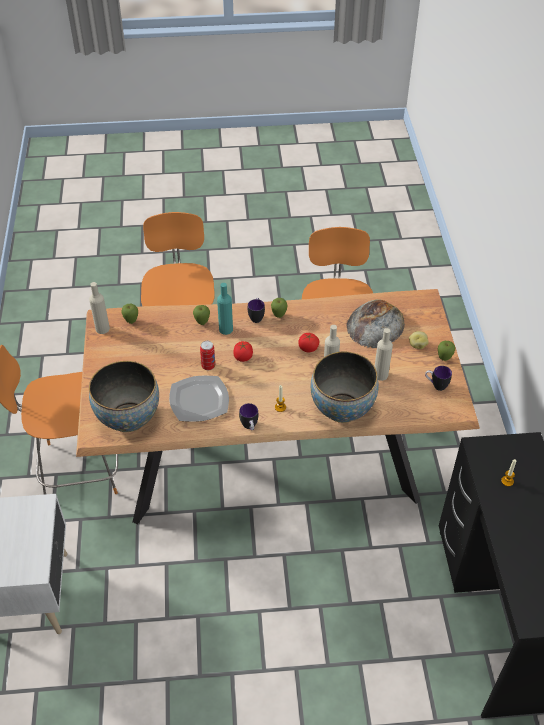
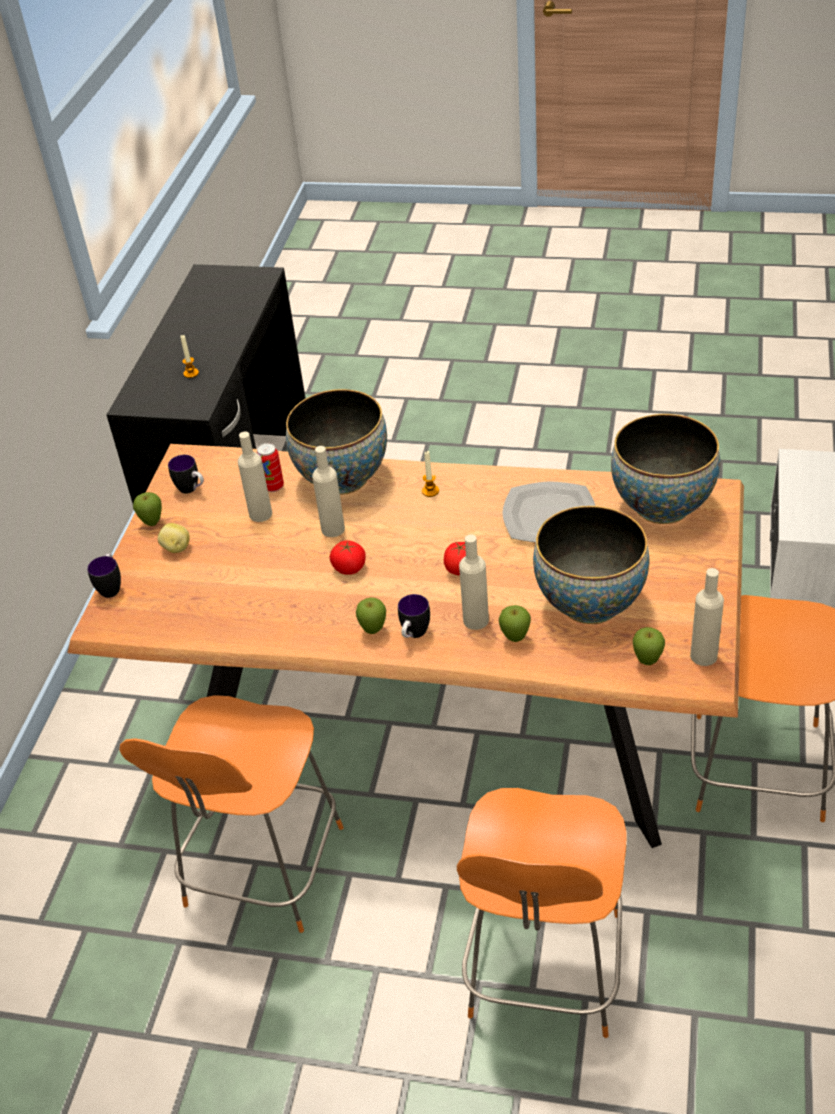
camera: 160 degrees left, 5 degrees down
can [200,341,215,370] -> can moved to [257,443,284,492]
turquoise bottle [217,283,233,335] -> beige bottle [459,534,489,630]
mug [239,403,258,430] -> mug moved to [87,554,121,598]
bread [346,299,405,348] -> none
none -> bowl [533,506,649,624]

